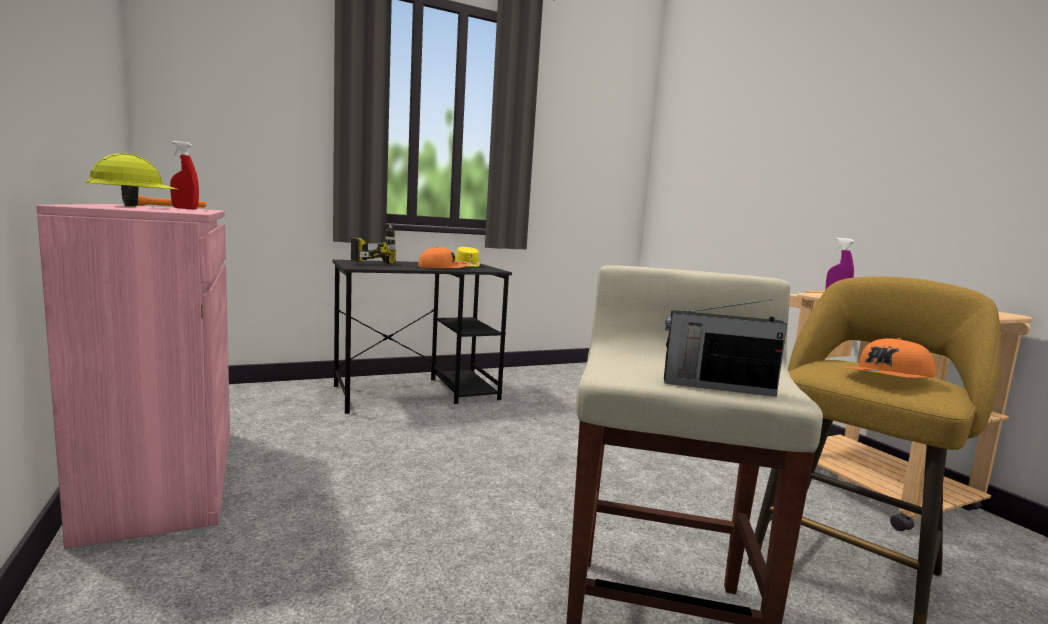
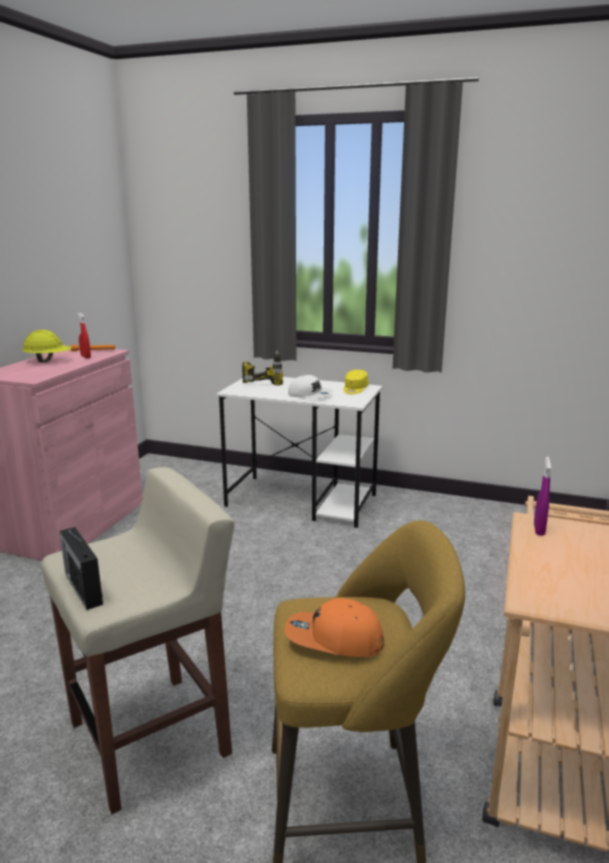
camera: 45 degrees right, 10 degrees up
black desk [332,260,512,414] -> white desk [216,377,383,528]
orange cap [418,247,469,268] -> white cap [288,375,334,399]

